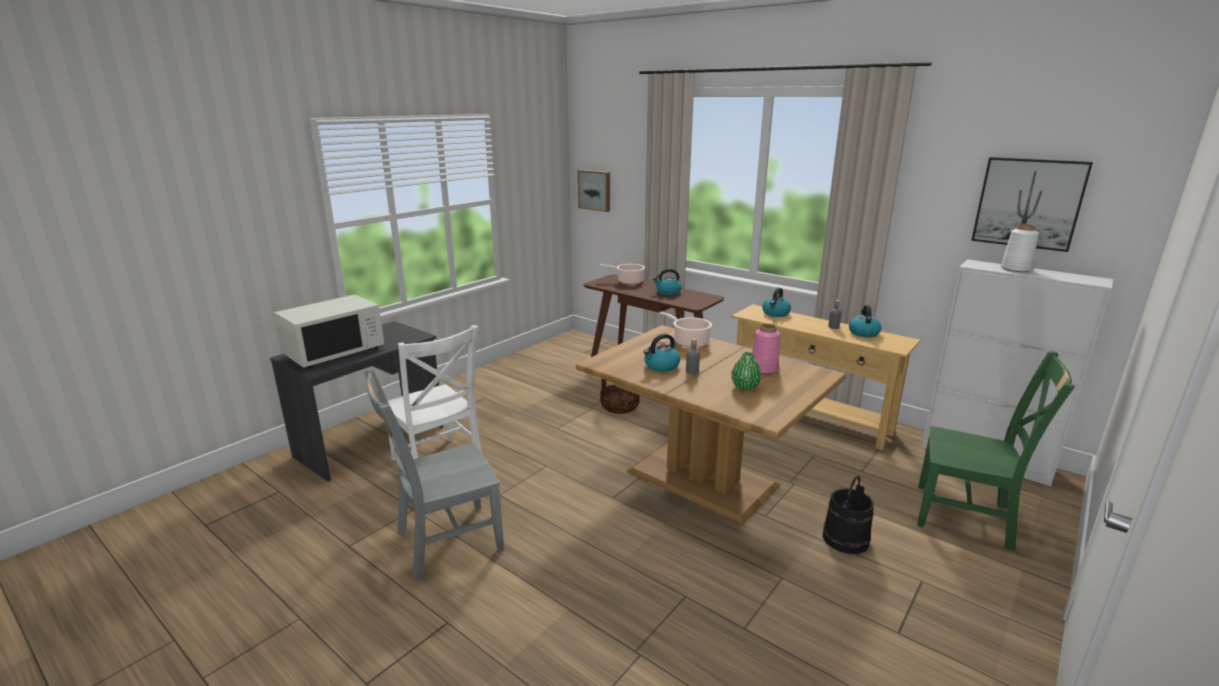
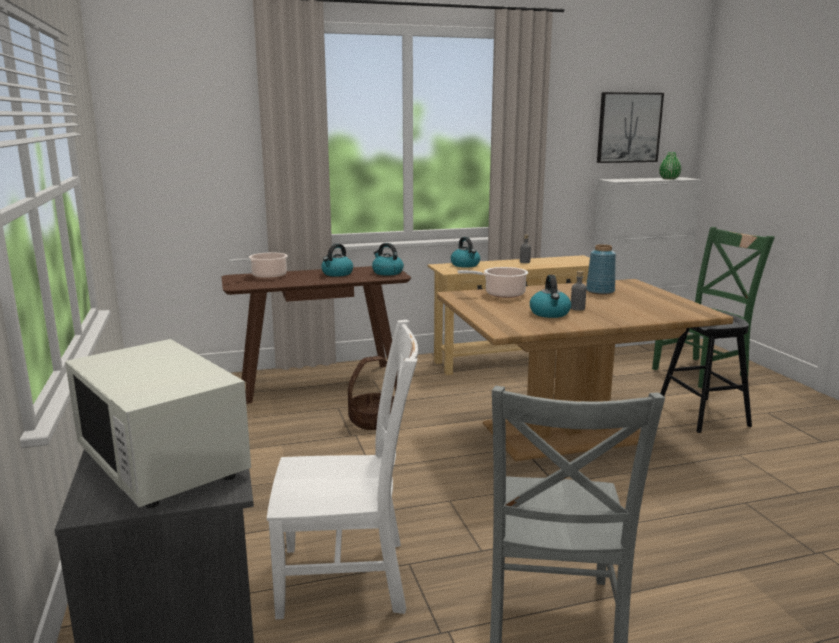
camera: 55 degrees left, 5 degrees down
white microwave [274,295,384,369] -> white microwave turned 150 degrees clockwise [65,339,251,508]
picture [578,170,610,212] -> none
green vase [731,352,761,390] -> green vase moved to [659,152,681,180]
pink vase [752,323,780,374] -> blue vase [586,244,616,295]
black bucket [823,476,874,554] -> black stool [660,310,752,433]
kettle [849,305,881,337] -> kettle moved to [372,243,404,276]
white vase [1001,224,1039,272] -> none

